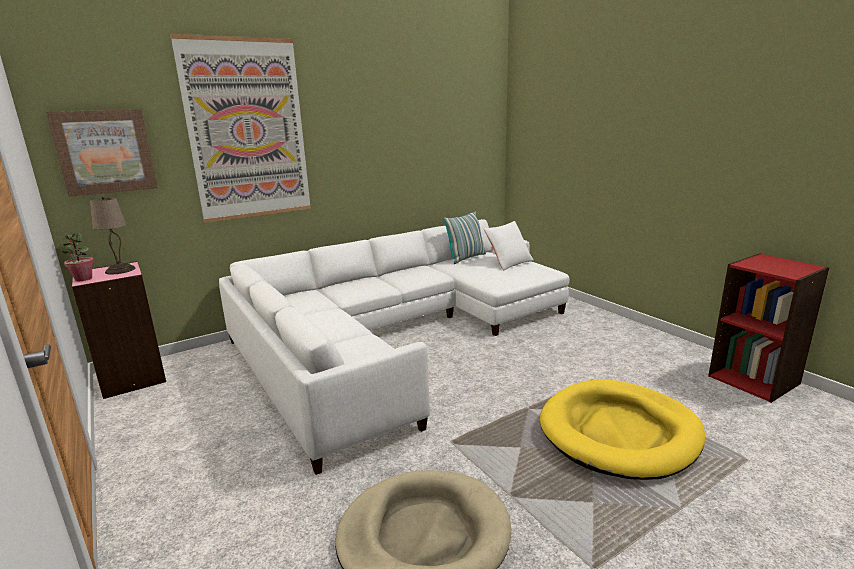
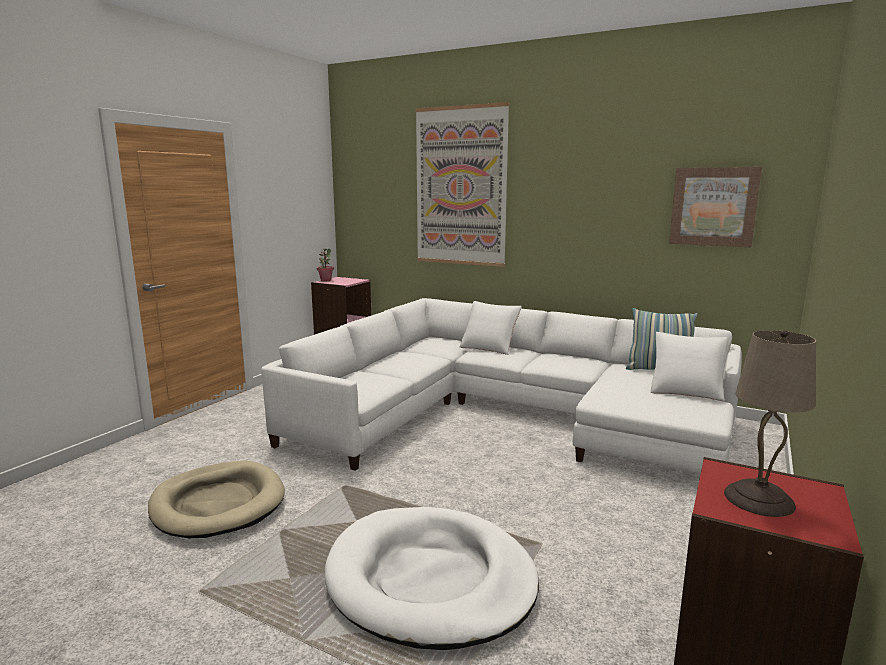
camera: 60 degrees right, 5 degrees down
picture [46,109,158,197] -> picture moved to [669,167,762,247]
beige table lamp [90,197,135,274] -> beige table lamp moved to [724,330,816,517]
yellow dog bed [540,379,705,480] -> white dog bed [325,507,539,650]
none -> white pillow [460,301,522,355]

